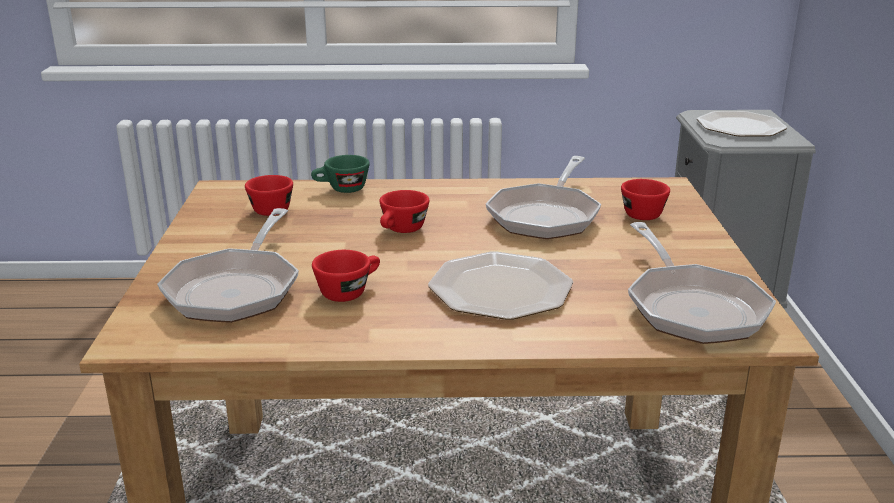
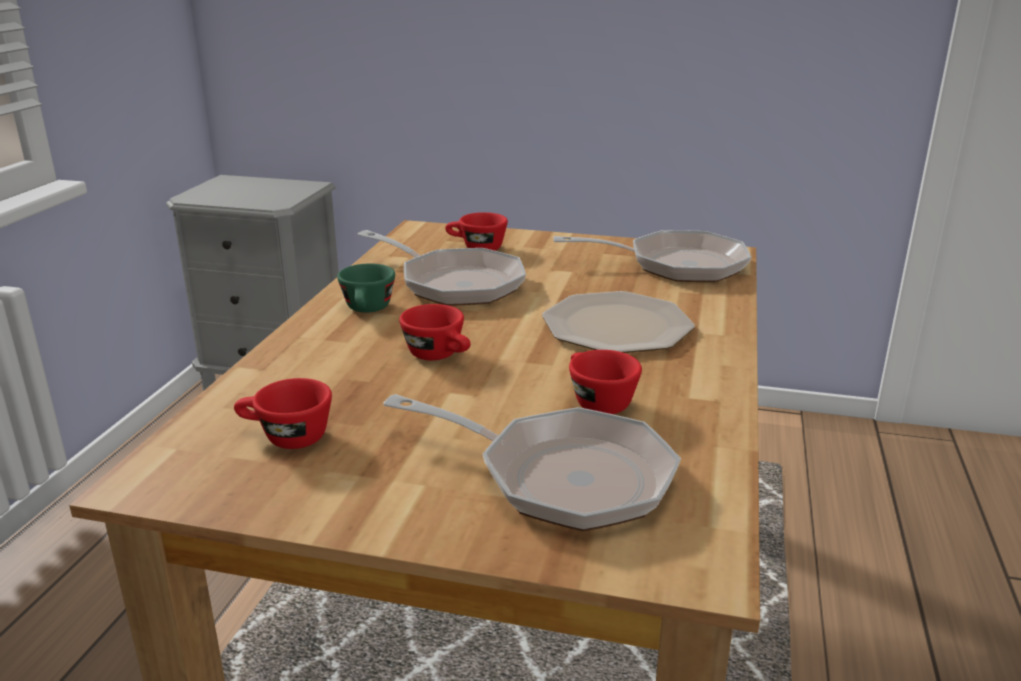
camera: 75 degrees left, 0 degrees up
green cup [311,155,370,193] -> green cup moved to [337,263,395,313]
plate [697,111,787,137] -> none

